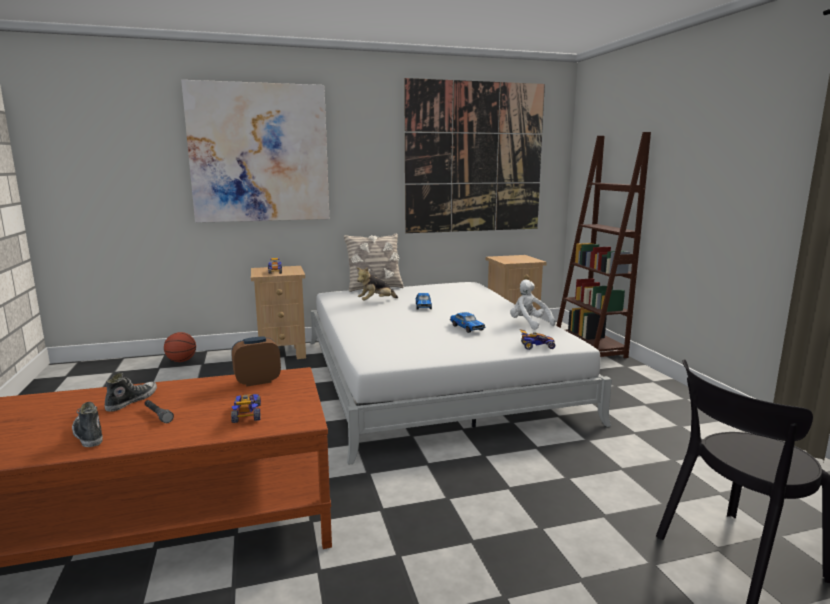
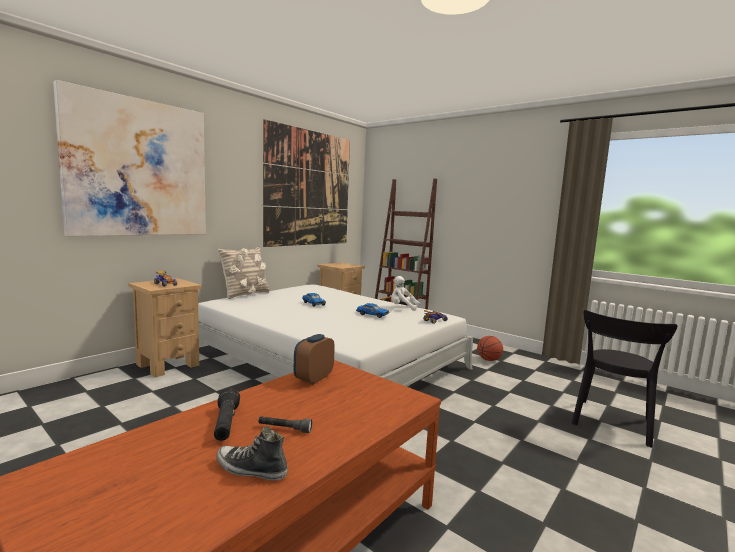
camera: 35 degrees left, 5 degrees down
shoe [104,372,157,412] -> black flashlight [214,388,240,441]
basketball [164,332,196,362] -> basketball moved to [477,336,503,361]
toy car [231,394,261,423] -> none
plush toy [357,267,398,300] -> none

